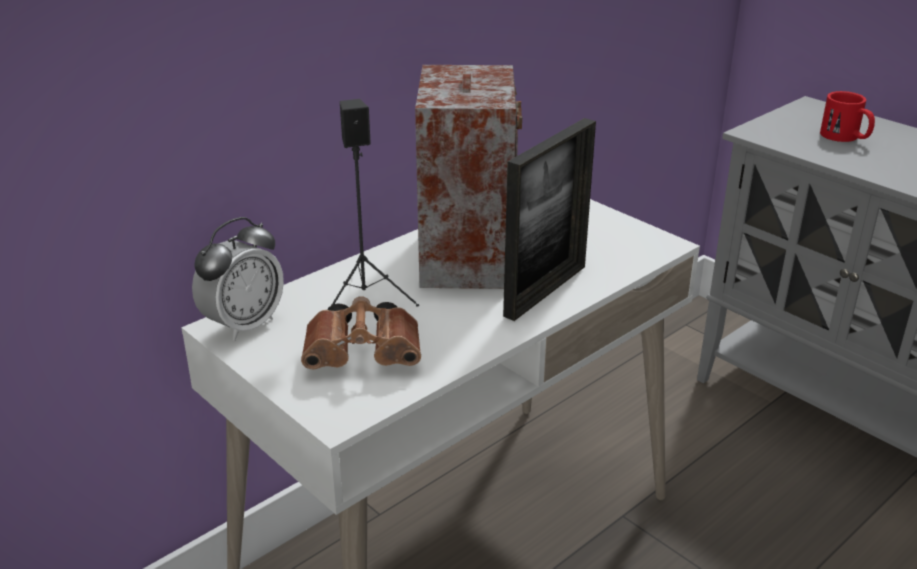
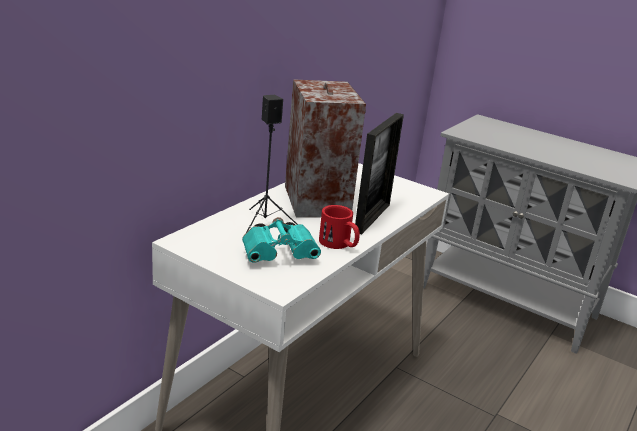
camera: 15 degrees left, 5 degrees down
alarm clock [192,217,284,341] -> none
brown binoculars [301,296,421,369] -> turquoise binoculars [242,217,321,263]
red mug [820,91,875,142] -> red mug moved to [319,205,360,249]

